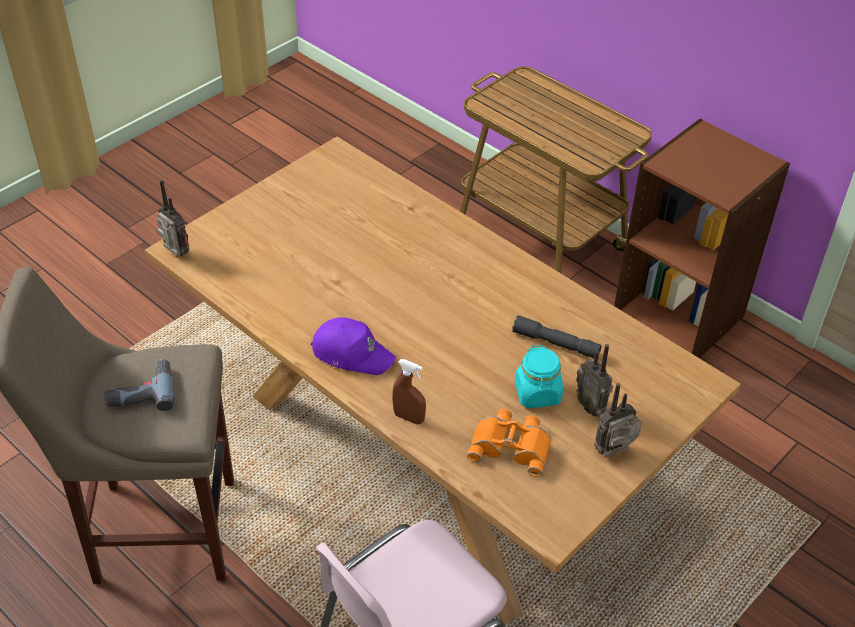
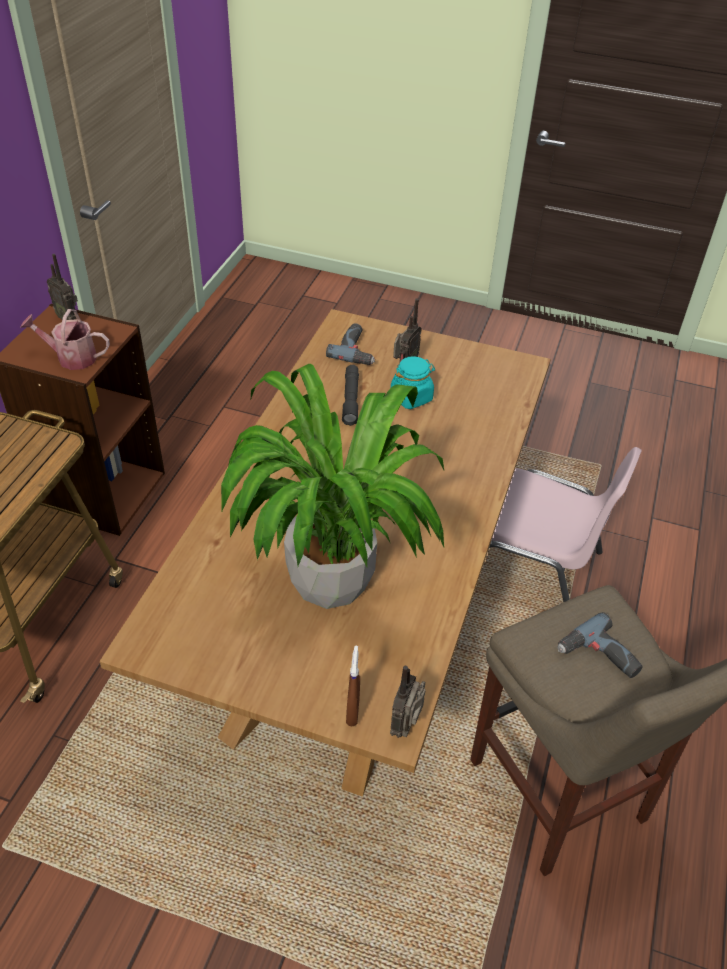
camera: 115 degrees left, 0 degrees up
purple cap [311,317,396,375] -> none
brown spray bottle [392,359,426,424] -> brown spray bottle moved to [346,646,360,726]
orange binoculars [467,409,551,476] -> none
radio [594,383,642,457] -> radio moved to [47,254,78,320]
none -> watering can [20,309,110,370]
none -> potted plant [221,364,444,609]
none -> power drill [326,323,375,365]

